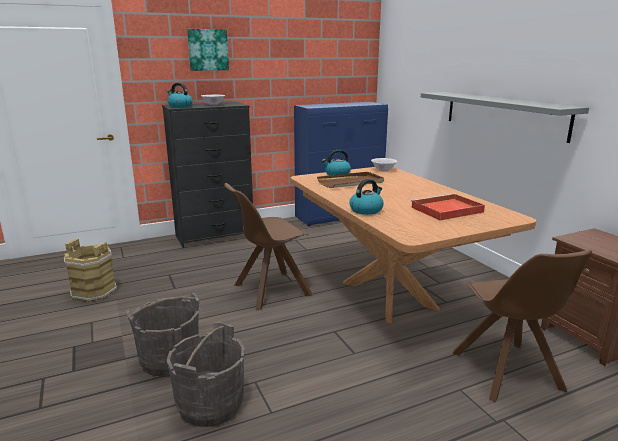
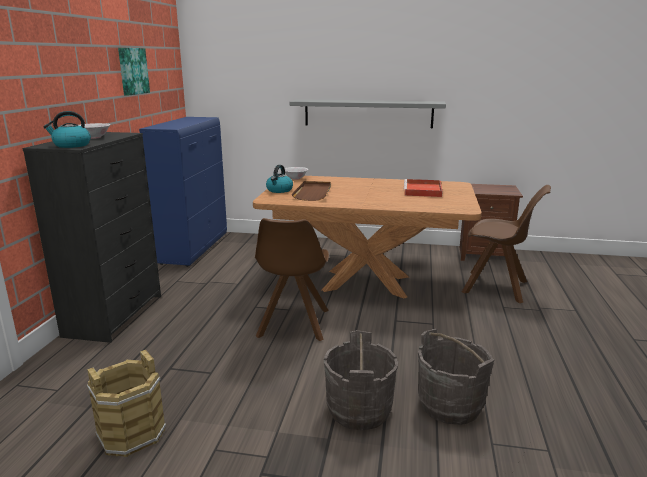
camera: 55 degrees left, 0 degrees up
picture [187,29,229,71] -> picture moved to [118,48,150,96]
kettle [349,179,383,215] -> none

